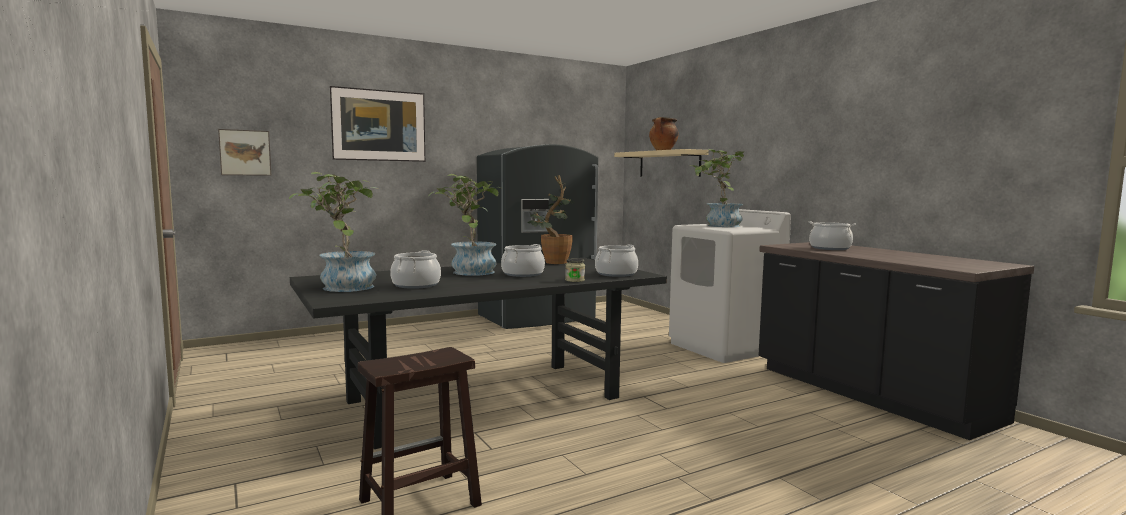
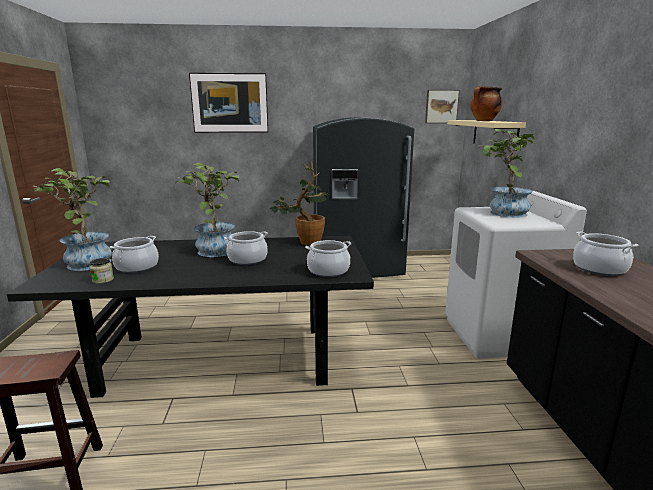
camera: 25 degrees right, 10 degrees up
picture [218,129,272,176] -> picture moved to [425,90,460,123]
jar [565,259,585,282] -> jar moved to [90,258,114,284]

